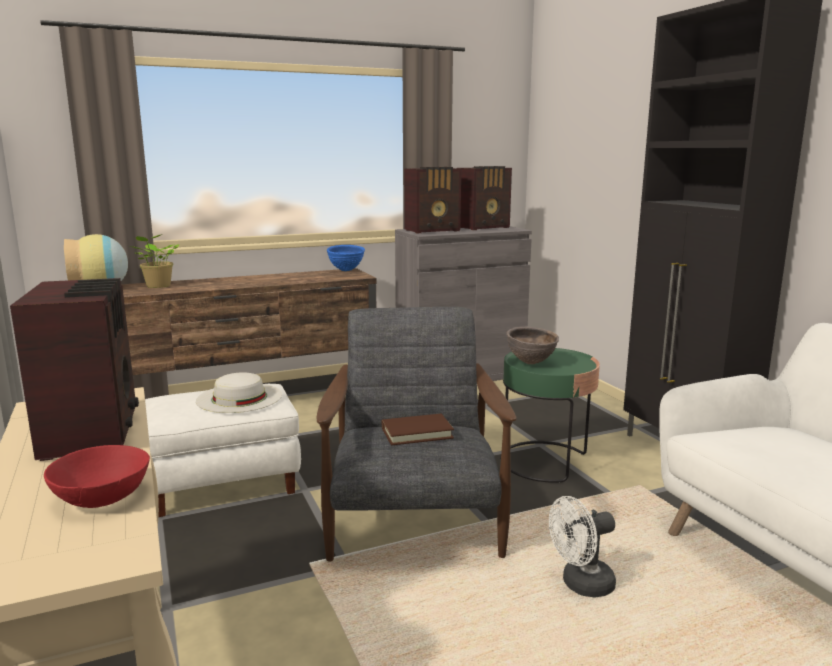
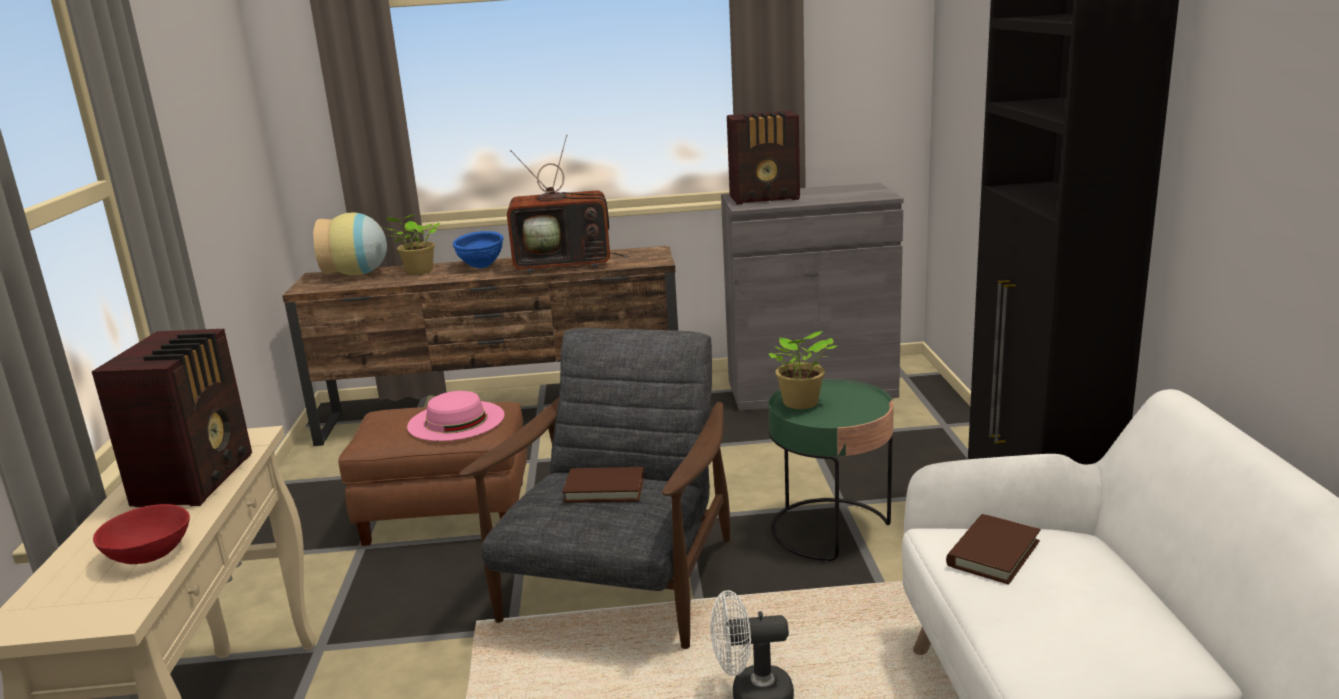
camera: 20 degrees right, 5 degrees up
white ottoman [145,384,301,517] -> brown ottoman [338,402,527,546]
white hat [196,372,282,413] -> pink hat [407,391,505,441]
blue bowl [327,245,365,271] -> blue bowl moved to [453,231,504,268]
radio [458,166,512,230] -> none
brown bowl [506,327,559,364] -> potted plant [768,331,837,409]
none -> television [507,135,629,273]
none -> brown book [946,514,1041,584]

